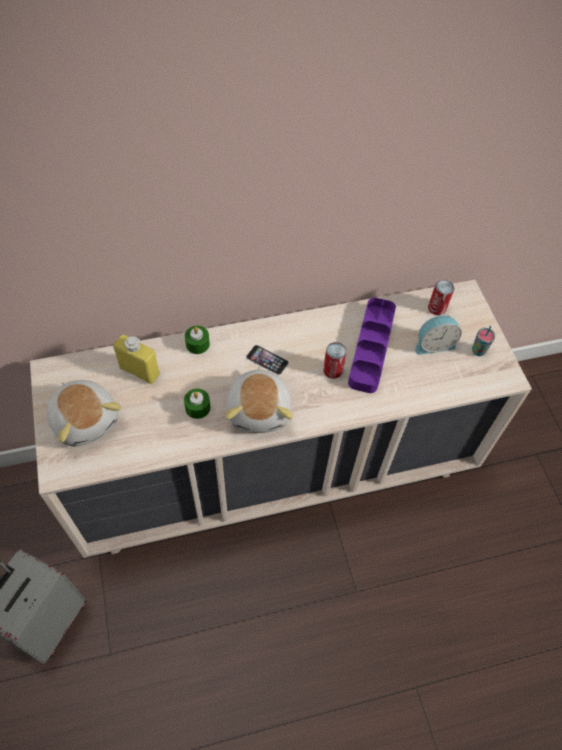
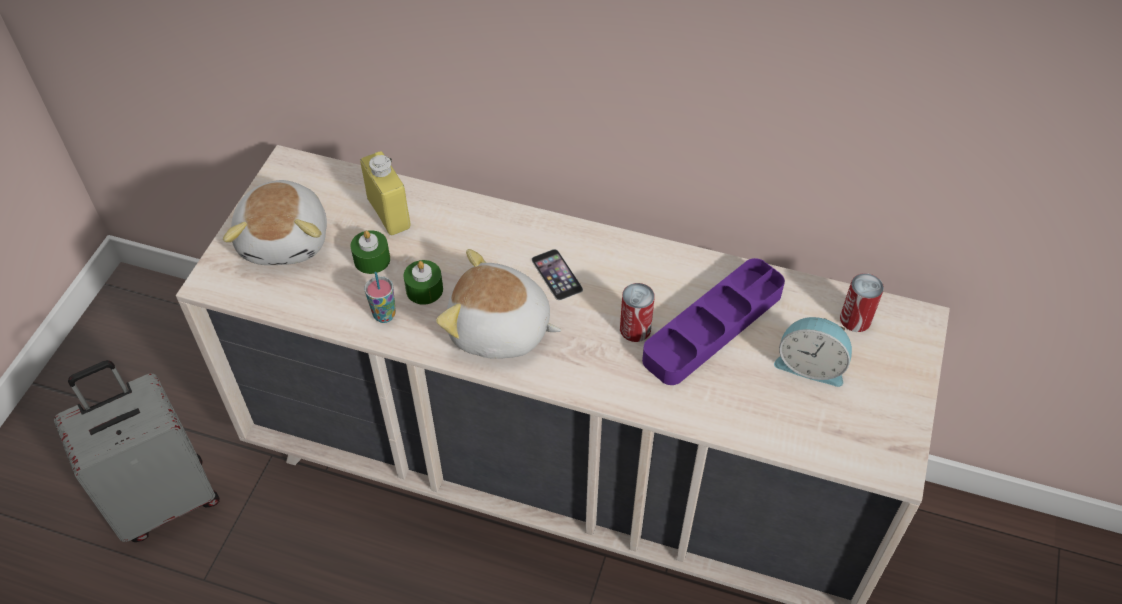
camera: 35 degrees right, 5 degrees down
green candle [185,326,210,354] -> green candle moved to [350,230,390,274]
plush toy [225,367,293,433] -> plush toy turned 75 degrees clockwise [436,249,562,359]
cup [472,326,495,356] -> cup moved to [365,272,396,323]

